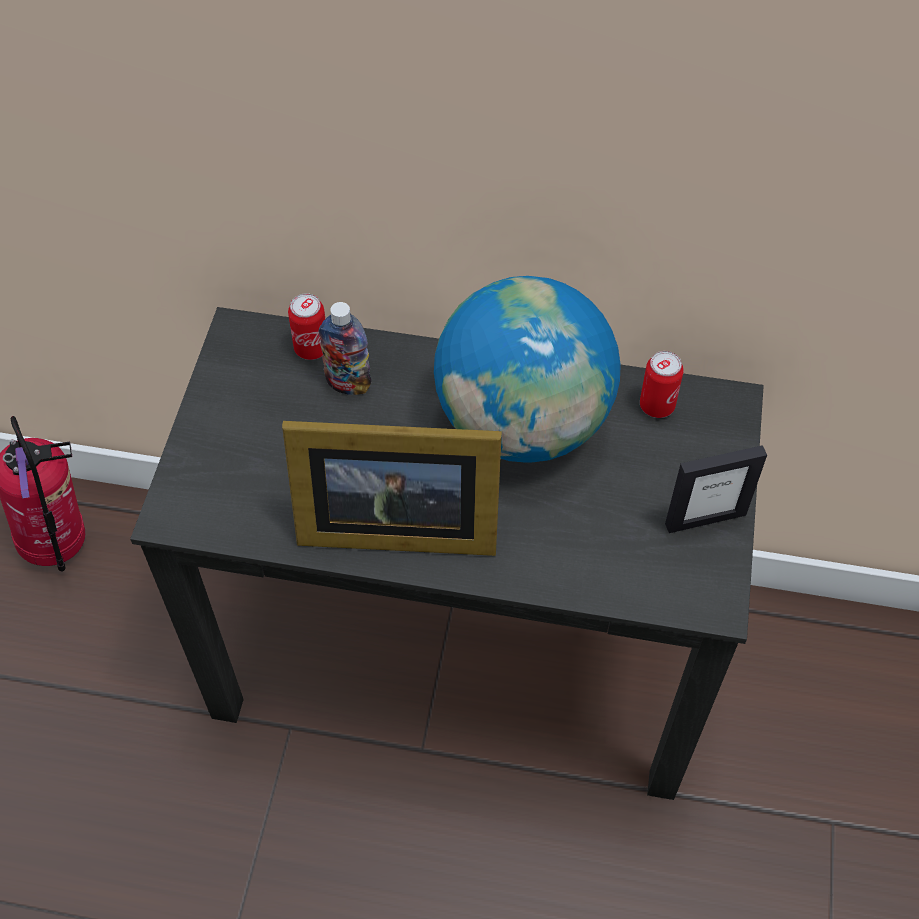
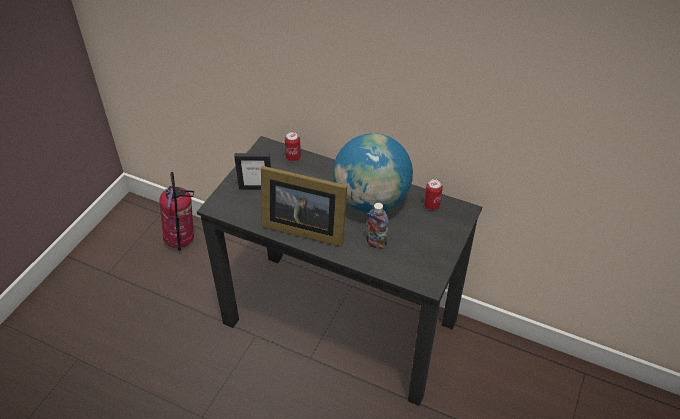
camera: 15 degrees right, 10 degrees down
bottle [319,302,371,395] -> bottle moved to [366,203,388,249]
picture frame [665,445,767,533] -> picture frame moved to [234,153,271,190]

